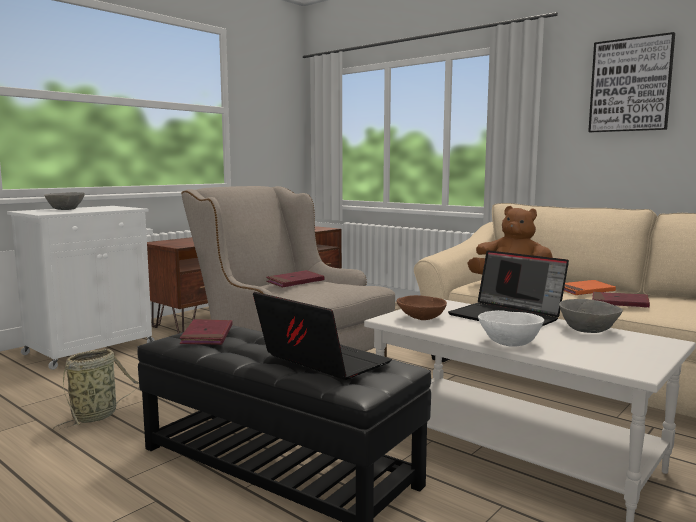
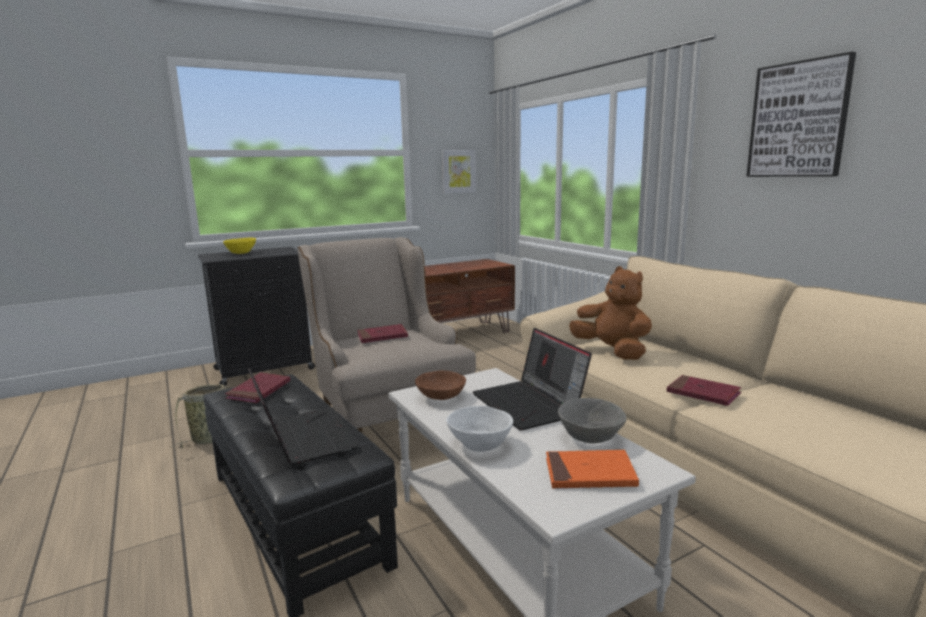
camera: 20 degrees right, 5 degrees up
white cabinet [7,206,155,370] -> black cabinet [198,247,315,386]
grey bowl [44,192,85,210] -> yellow bowl [223,238,256,254]
orange book [564,280,616,295] -> orange book moved to [546,450,639,488]
none -> picture [442,150,476,194]

